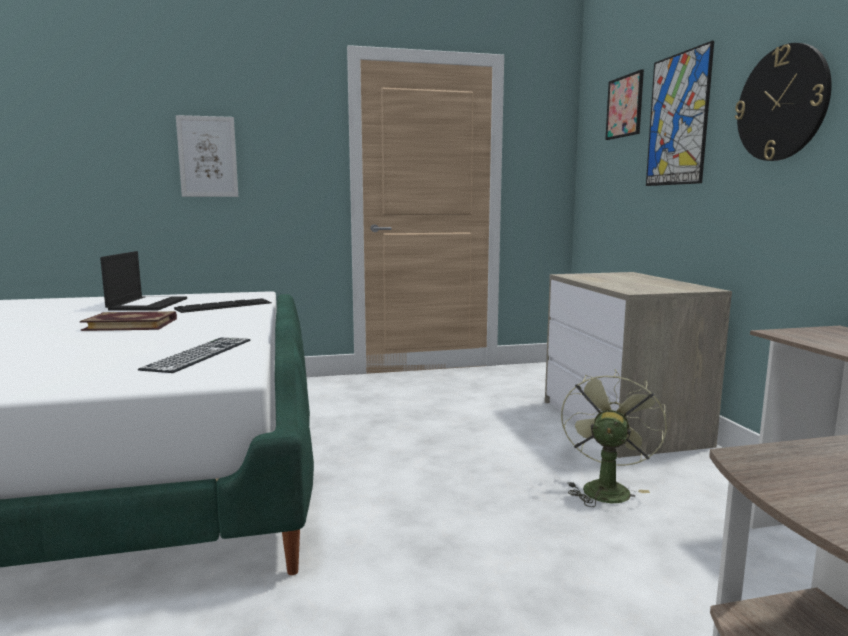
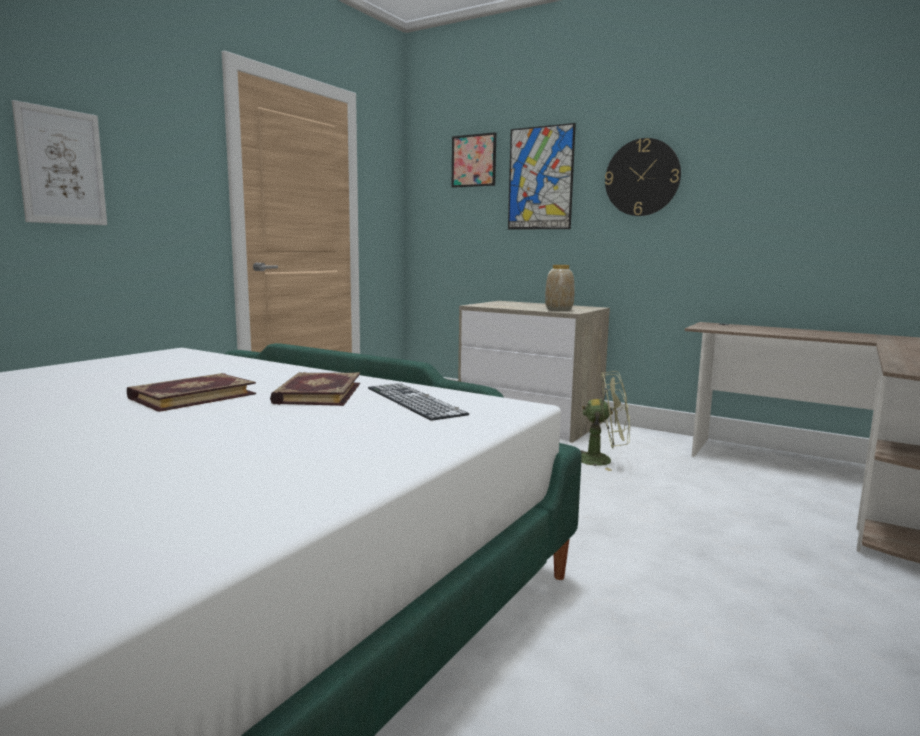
camera: 45 degrees left, 0 degrees up
laptop [100,251,187,310] -> none
keyboard [174,298,272,313] -> none
green fan [561,369,667,507] -> green fan turned 120 degrees clockwise [581,371,630,471]
none -> book [270,372,360,406]
none -> vase [545,265,575,311]

